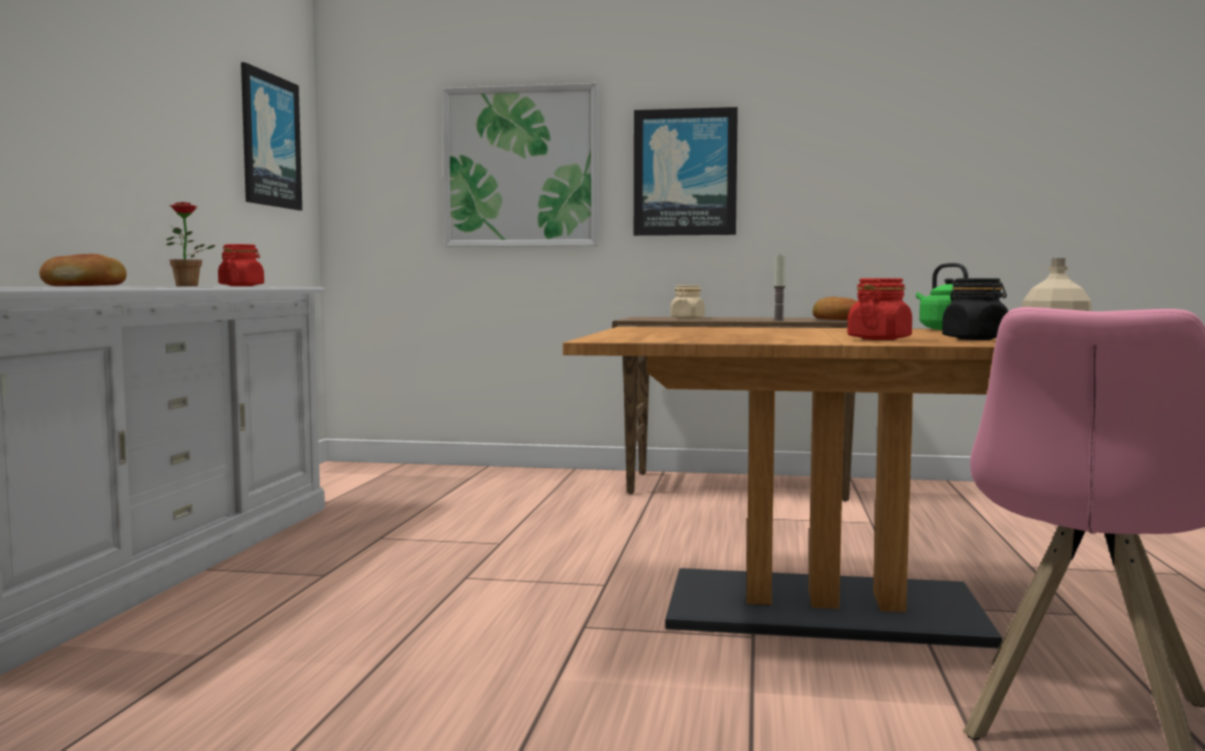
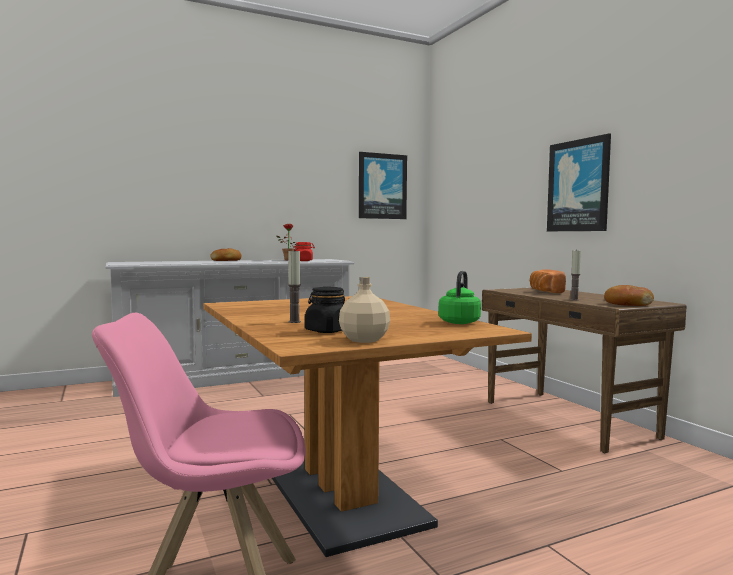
camera: 55 degrees right, 0 degrees up
picture [442,83,598,247] -> none
beige jar [670,285,705,319] -> bread [530,269,566,293]
red jar [847,278,912,340] -> candle [288,249,301,323]

